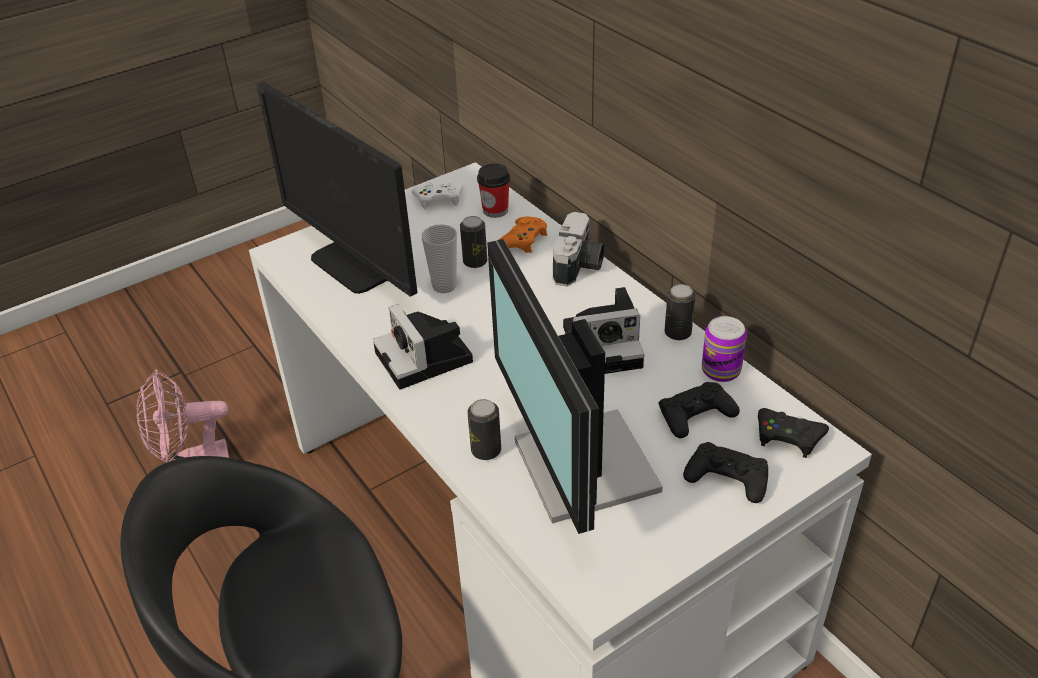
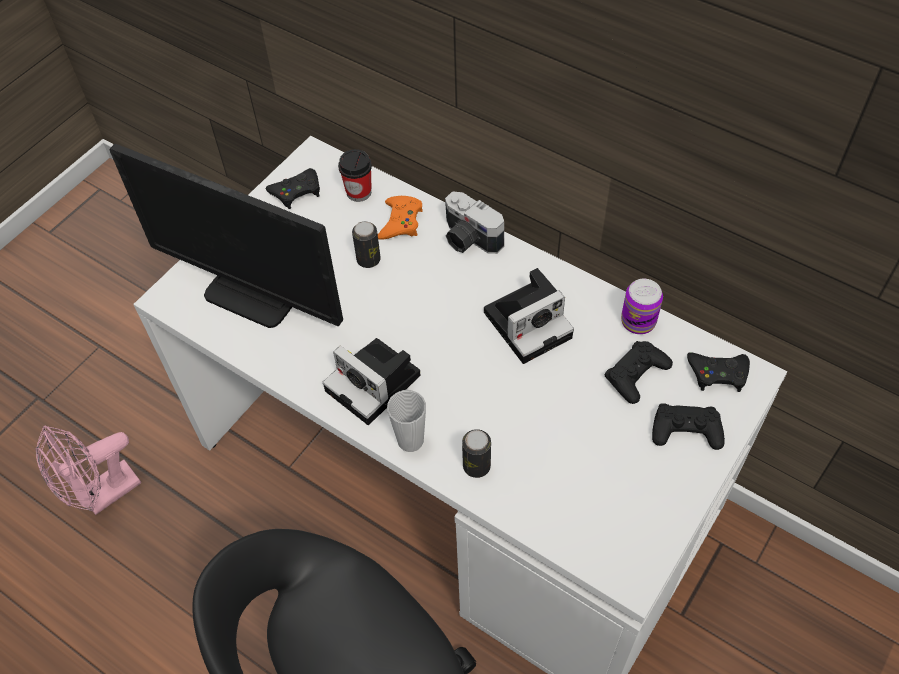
camera: 20 degrees left, 15 degrees up
white game controller [412,181,463,210] -> black game controller [265,168,320,209]
cup [422,225,457,293] -> cup moved to [387,390,426,452]
monitor [487,239,663,534] -> none
camera [553,212,604,286] -> camera turned 135 degrees clockwise [445,191,504,254]
can [665,284,696,340] -> none

